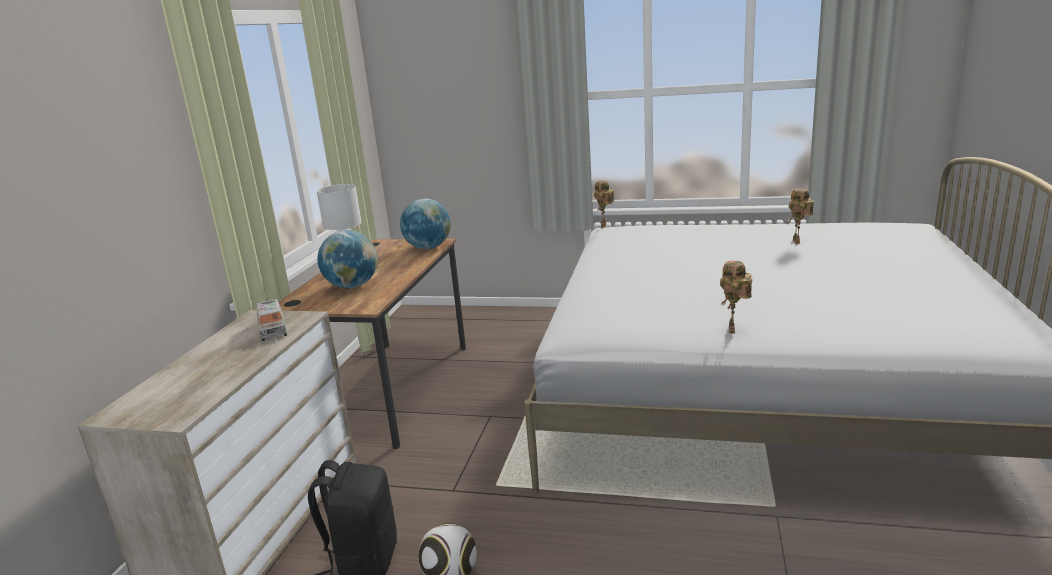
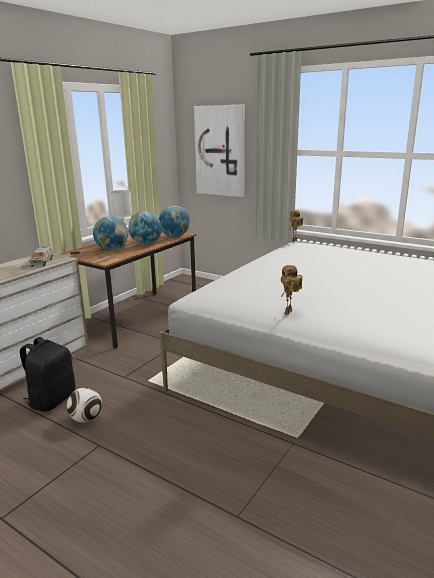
camera: 20 degrees right, 0 degrees up
toy robot [787,189,814,244] -> none
none -> globe [128,211,162,245]
none -> picture [194,104,244,197]

